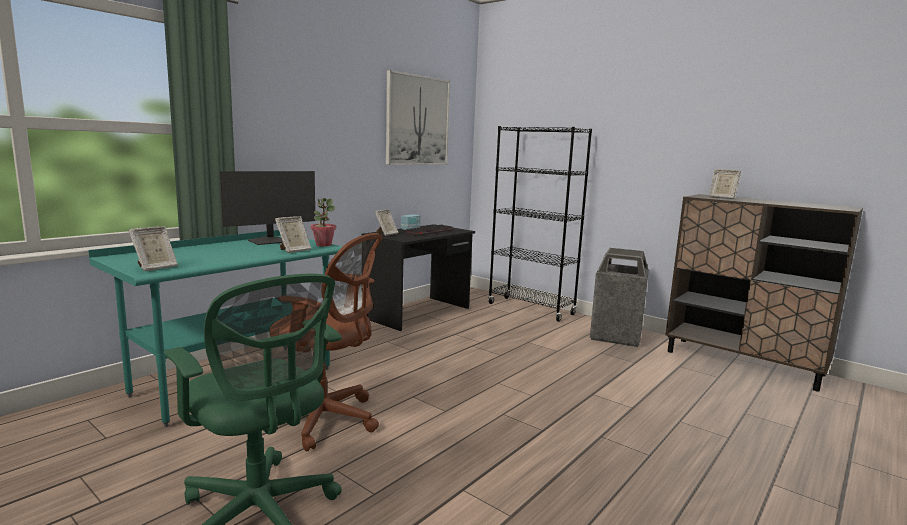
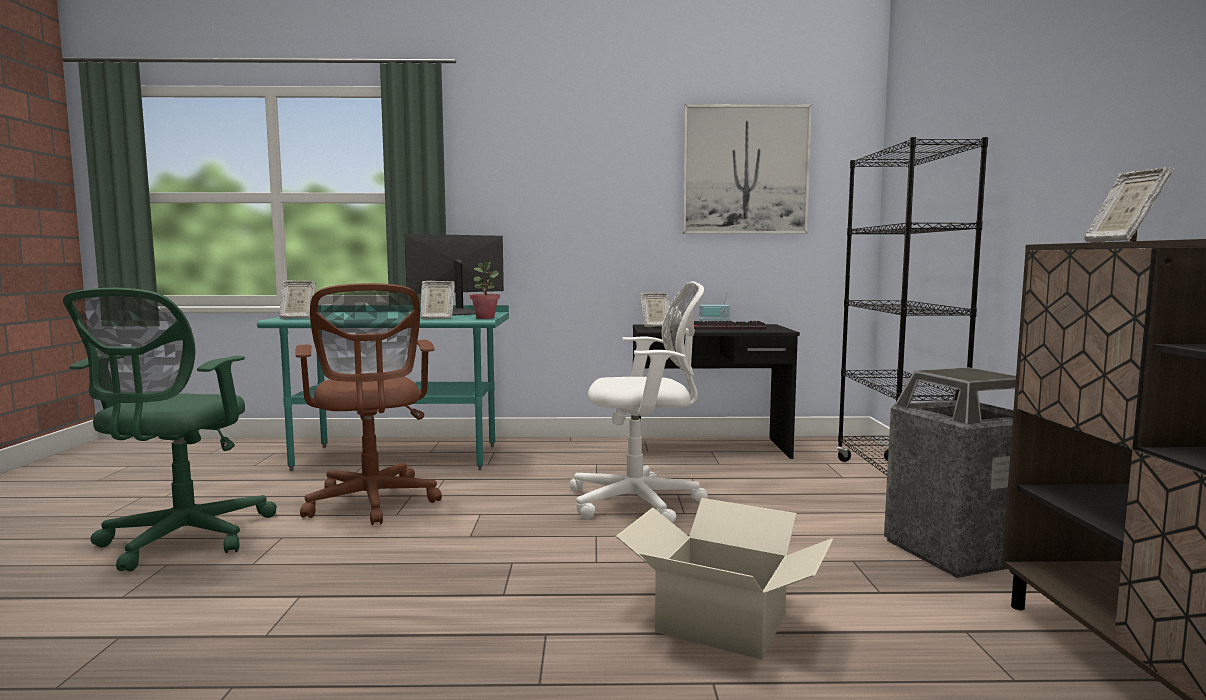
camera: 50 degrees right, 5 degrees down
monitor [219,171,315,245] -> monitor turned 135 degrees clockwise [404,234,504,316]
none -> white office chair [570,281,708,523]
none -> cardboard box [615,498,833,660]

